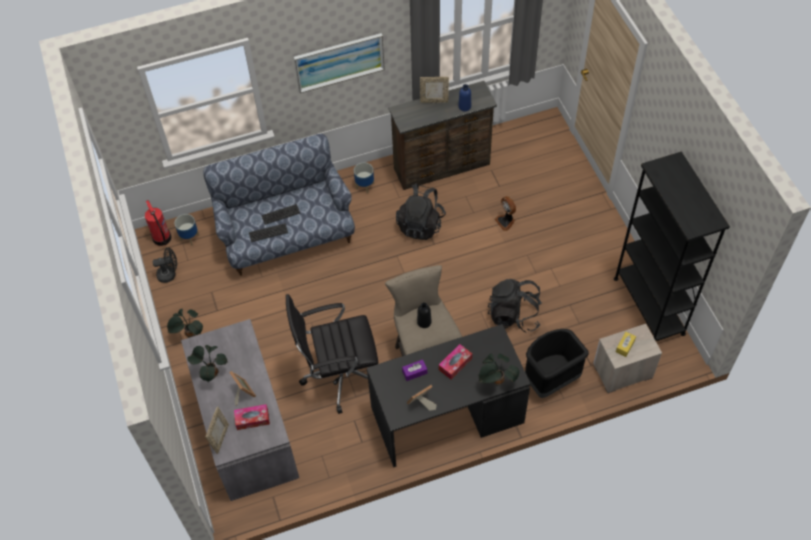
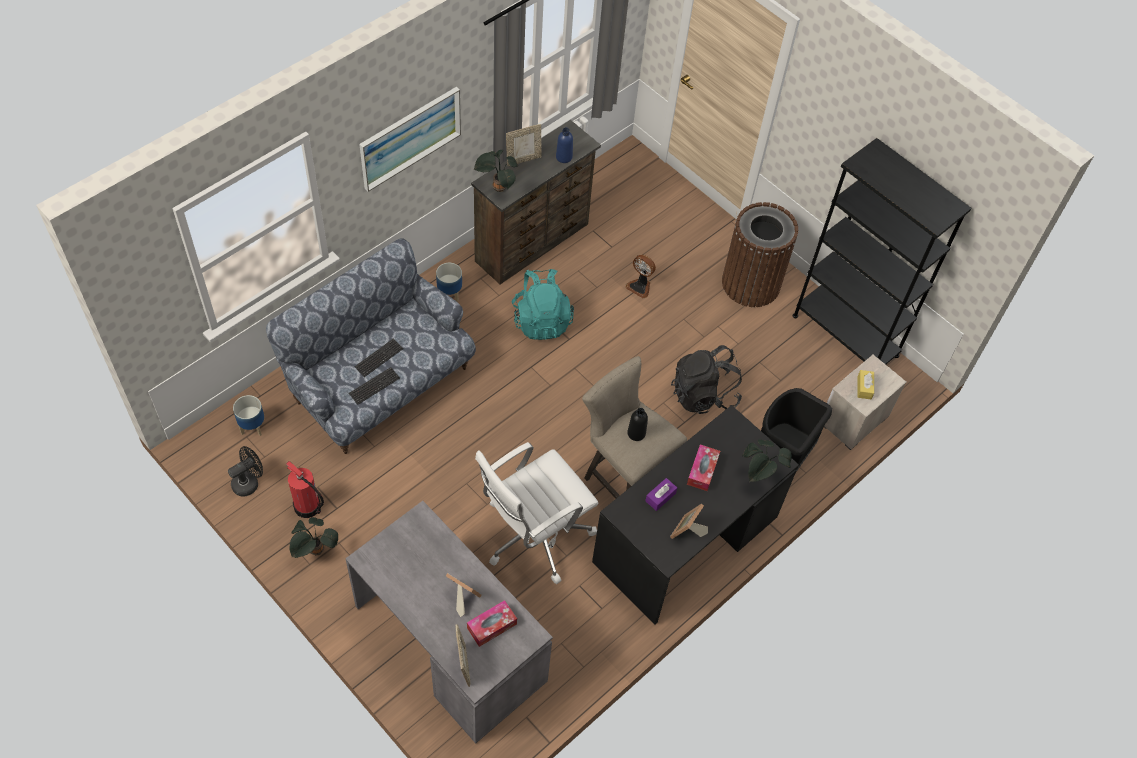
camera: 30 degrees left, 0 degrees up
fire extinguisher [145,200,171,246] -> fire extinguisher moved to [286,461,324,518]
potted plant [188,345,228,382] -> potted plant moved to [473,150,518,192]
black office chair [286,294,378,414] -> white office chair [475,442,598,584]
black backpack [396,183,446,240] -> turquoise backpack [512,269,574,340]
none -> brown trash can [722,202,798,307]

